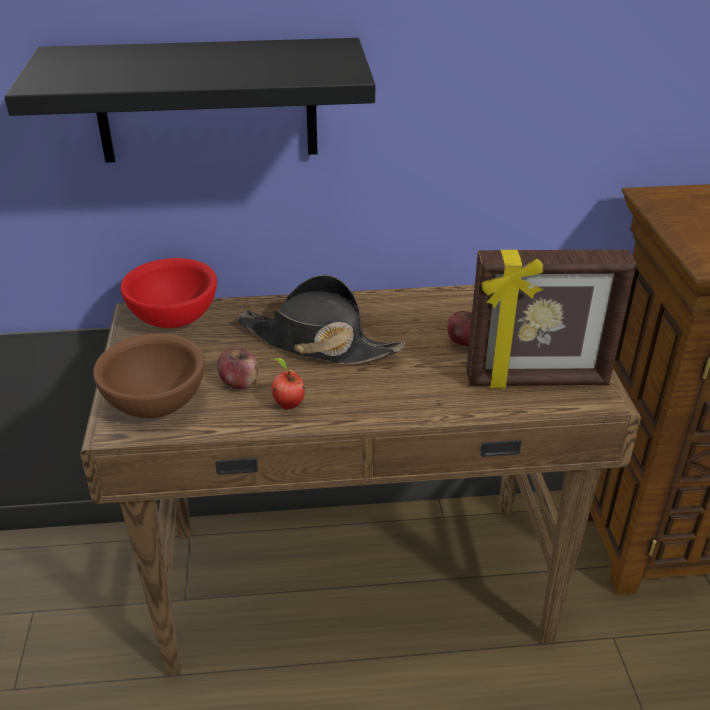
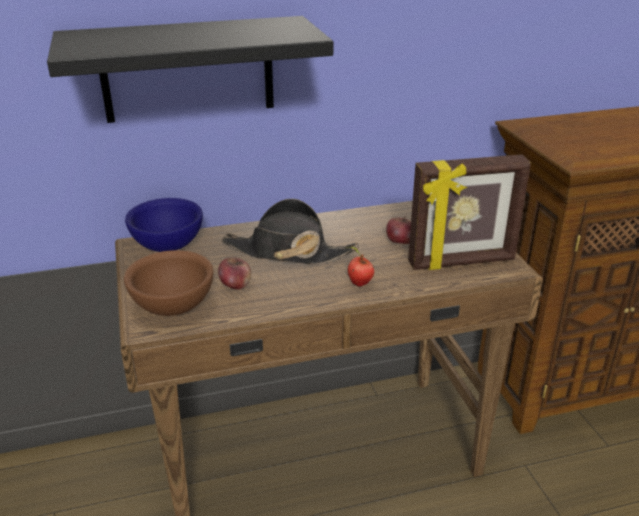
camera: 10 degrees left, 5 degrees down
red bowl [120,258,217,328] -> blue bowl [125,198,203,252]
apple [271,358,305,410] -> apple moved to [348,247,374,287]

